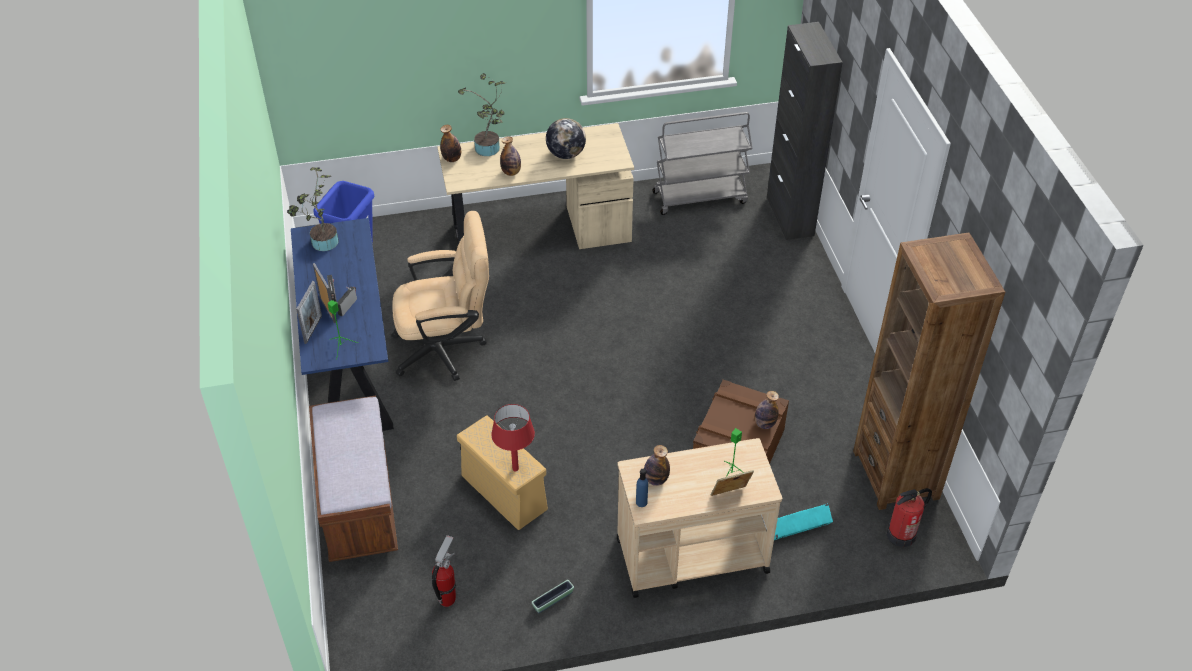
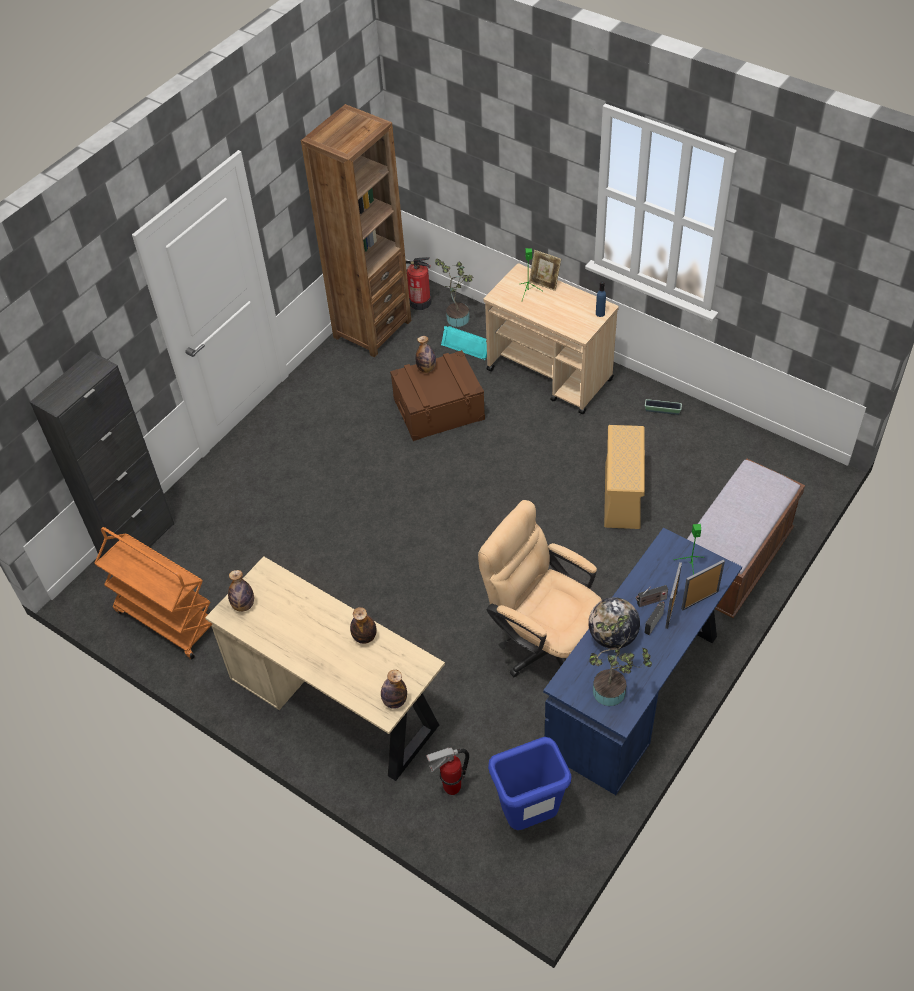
camera: 130 degrees left, 5 degrees up
fire extinguisher [432,535,456,607] -> fire extinguisher moved to [426,748,469,795]
potted plant [458,73,506,156] -> potted plant moved to [435,259,474,327]
red table lamp [491,404,535,471] -> none
globe [546,118,586,159] -> globe moved to [588,597,640,649]
bottle [644,445,670,486] -> bottle moved to [228,570,254,612]
grey cart [652,112,752,215] -> orange cart [94,527,212,660]

